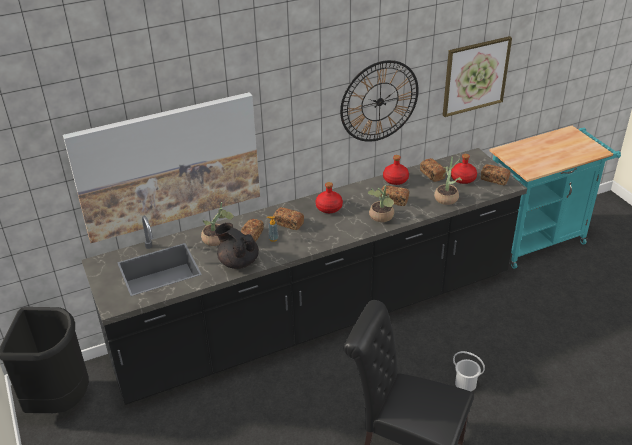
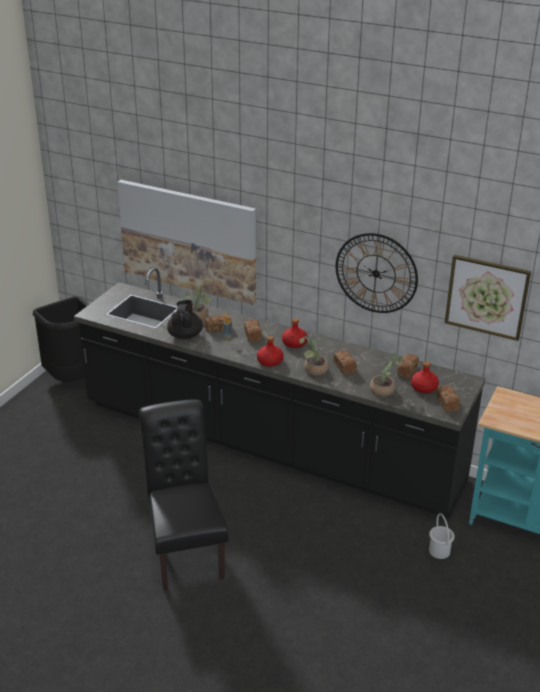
camera: 50 degrees right, 5 degrees down
red bottle [383,155,409,185] -> red bottle moved to [257,336,283,367]
white bucket [453,351,485,391] -> white bucket moved to [429,513,455,559]

